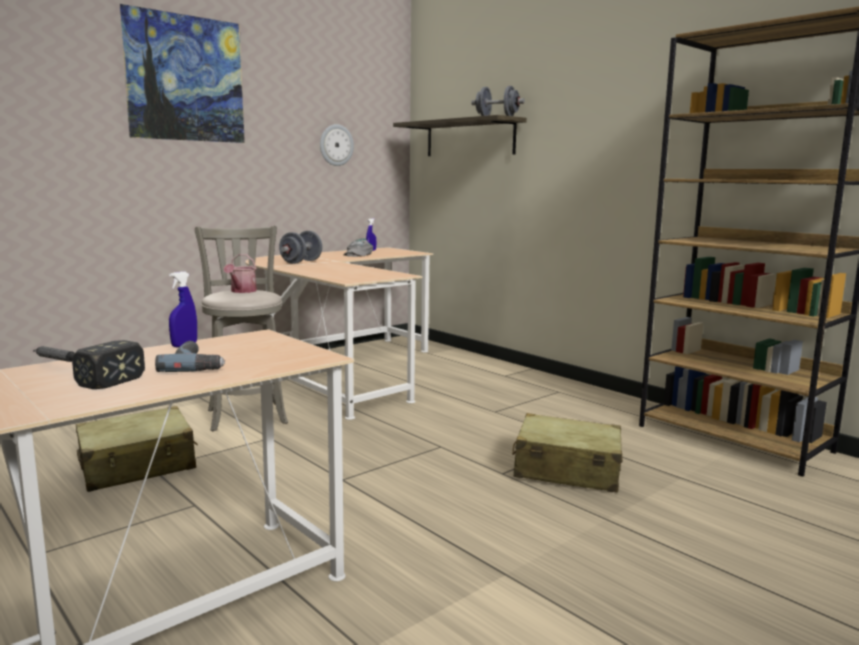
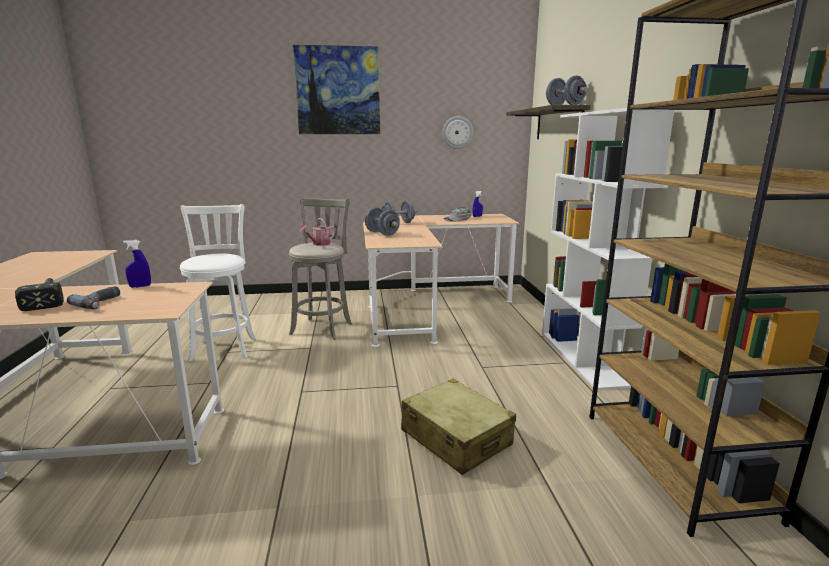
camera: 35 degrees right, 5 degrees up
beige suitcase [76,406,198,492] -> white stool [180,204,256,362]
none -> grey dumbbell [365,207,400,236]
none -> white bookcase [542,108,675,390]

